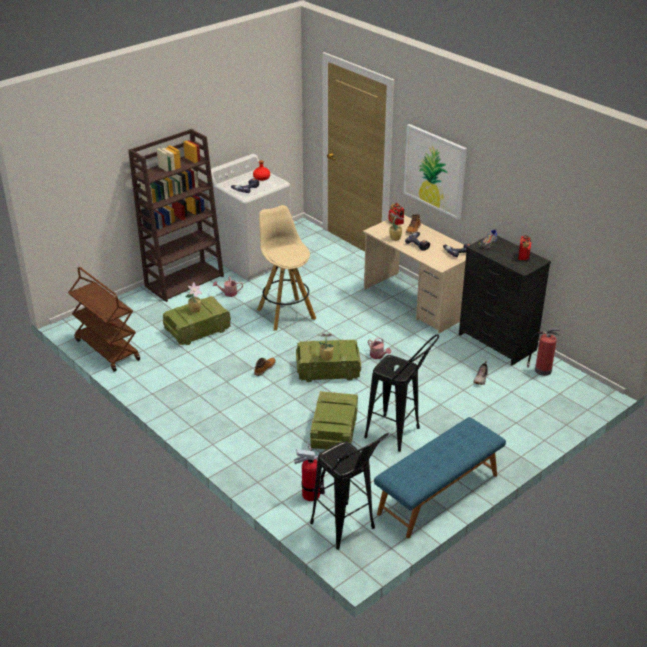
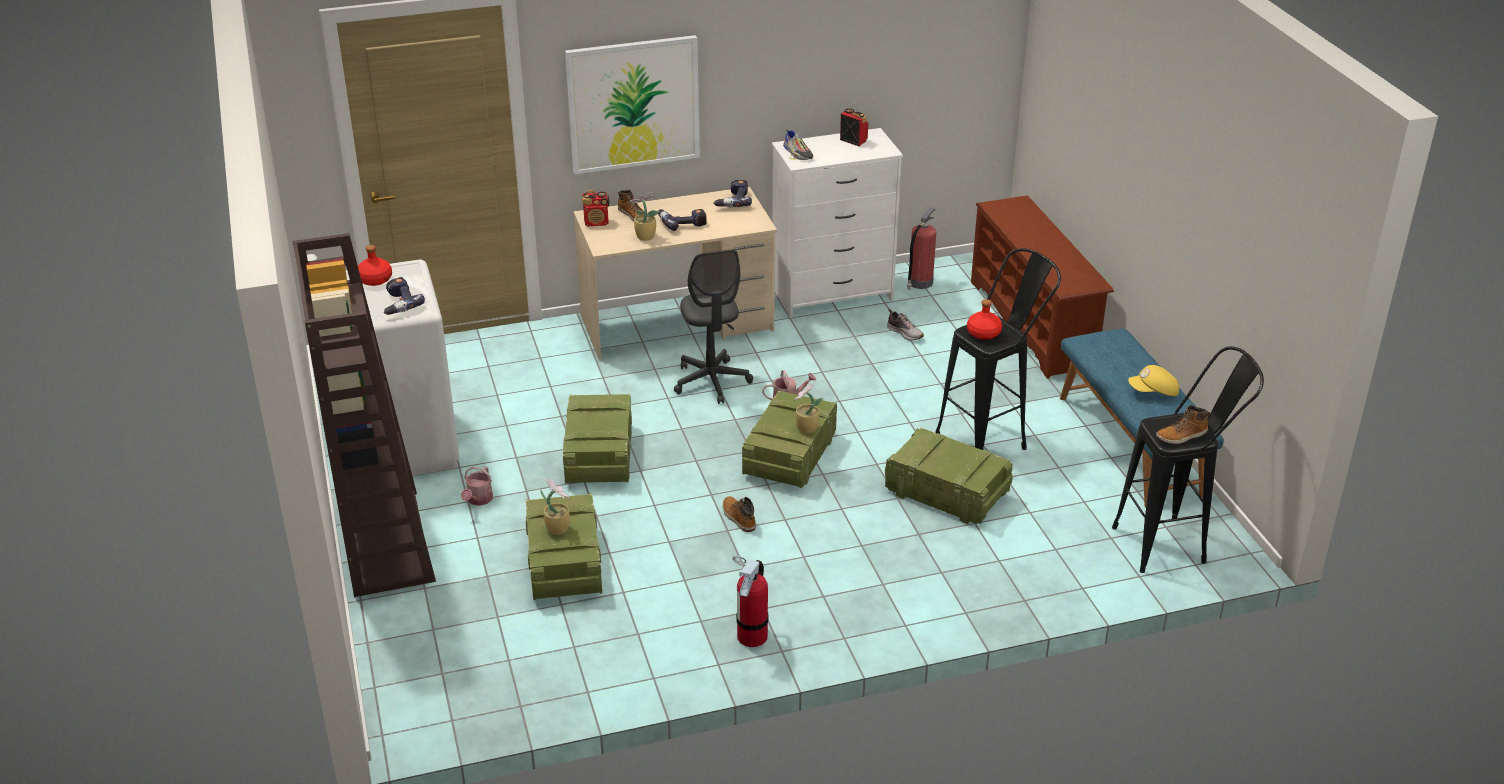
camera: 65 degrees left, 0 degrees up
brown cart [68,267,140,372] -> none
beige stool [257,205,316,330] -> crate [563,394,632,483]
fire extinguisher [294,443,326,501] -> fire extinguisher moved to [733,556,769,647]
black dresser [459,236,551,366] -> white dresser [772,128,903,318]
none -> grey office chair [674,249,753,404]
none -> red bottle [967,299,1002,340]
none -> brown shoe rack [971,195,1114,378]
none -> yellow cap [1128,365,1179,396]
none -> boot [1156,405,1210,444]

